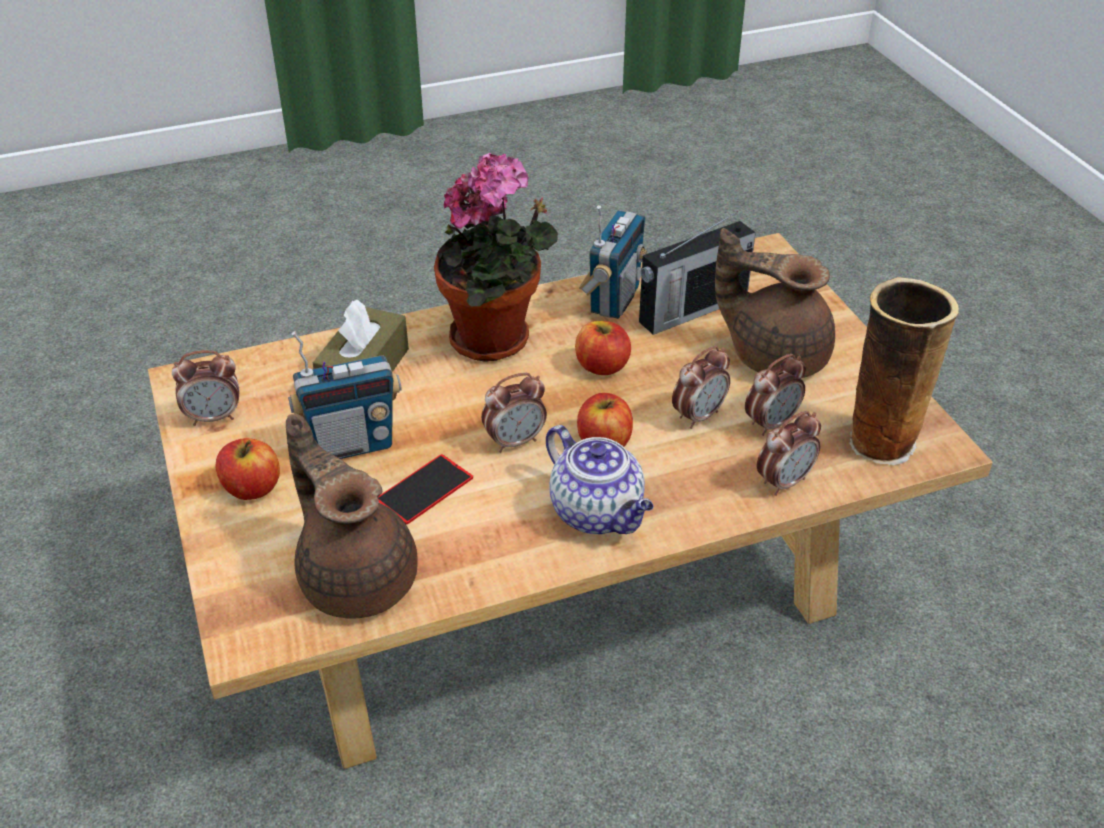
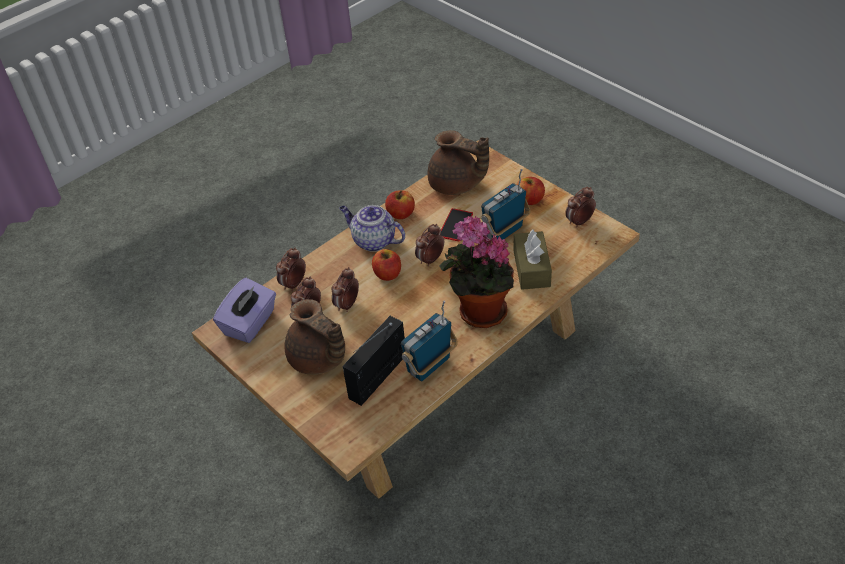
camera: 160 degrees right, 5 degrees up
apple [575,321,631,375] -> apple moved to [385,190,415,219]
radio [579,205,647,319] -> radio turned 45 degrees clockwise [401,301,458,382]
brown teapot [715,228,835,379] -> brown teapot turned 45 degrees clockwise [284,299,345,375]
vase [849,277,959,466] -> purple tissue box [213,278,276,343]

